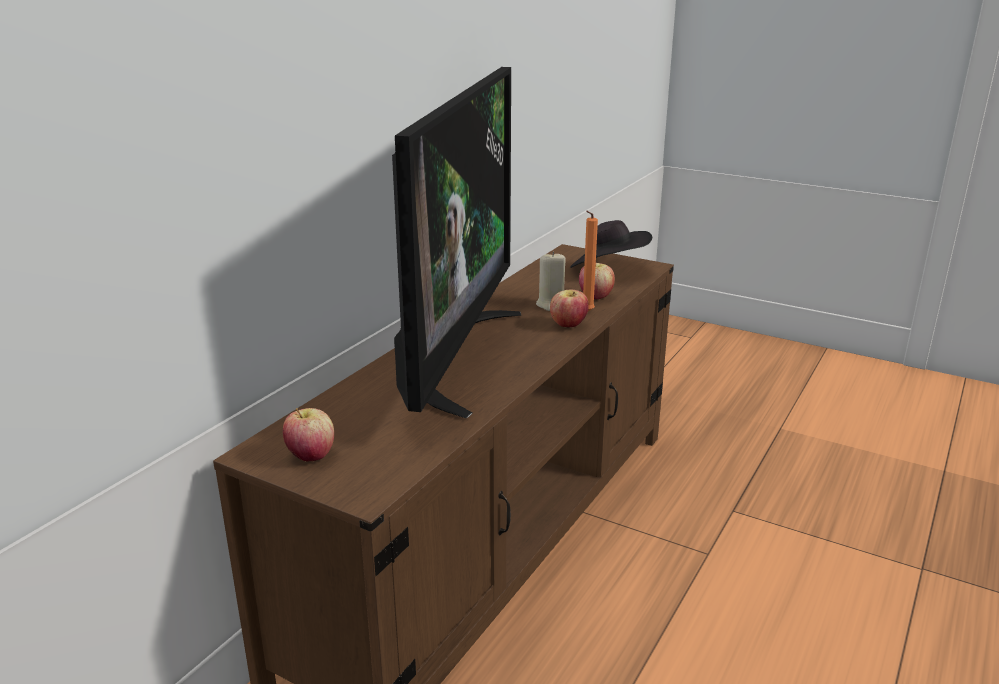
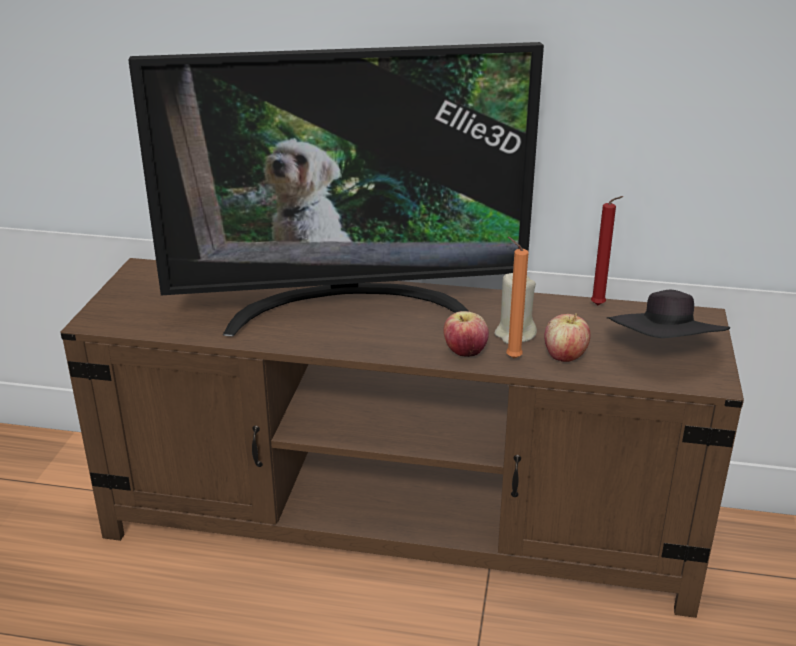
camera: 70 degrees right, 5 degrees up
apple [283,408,334,462] -> none
none -> red candle [591,196,623,305]

